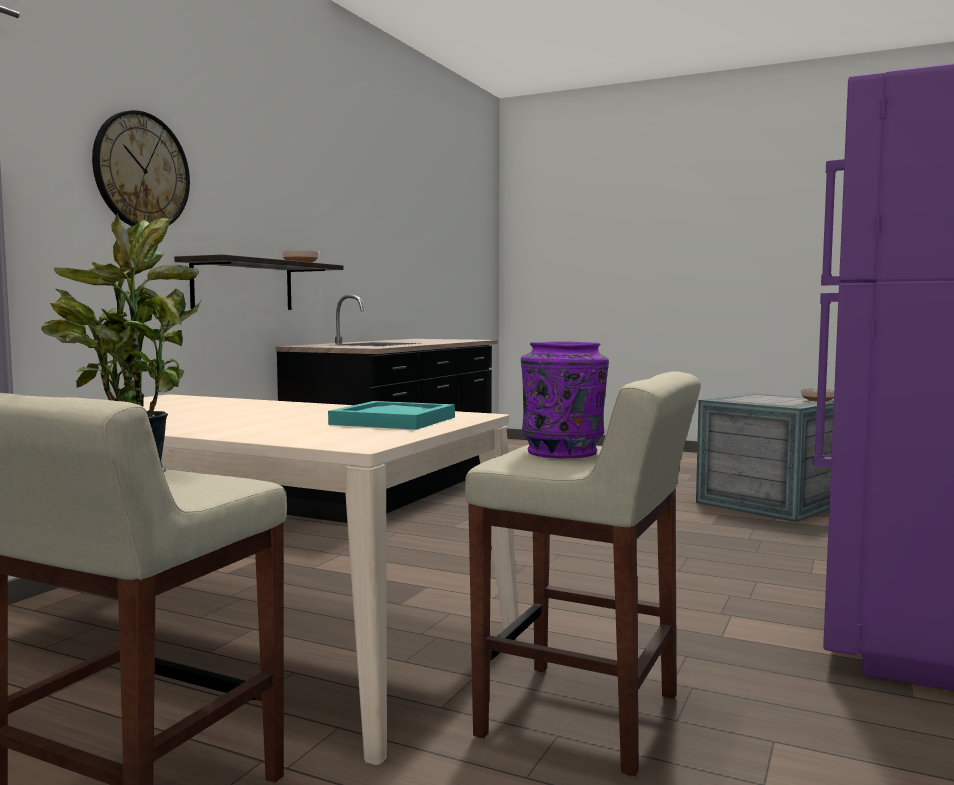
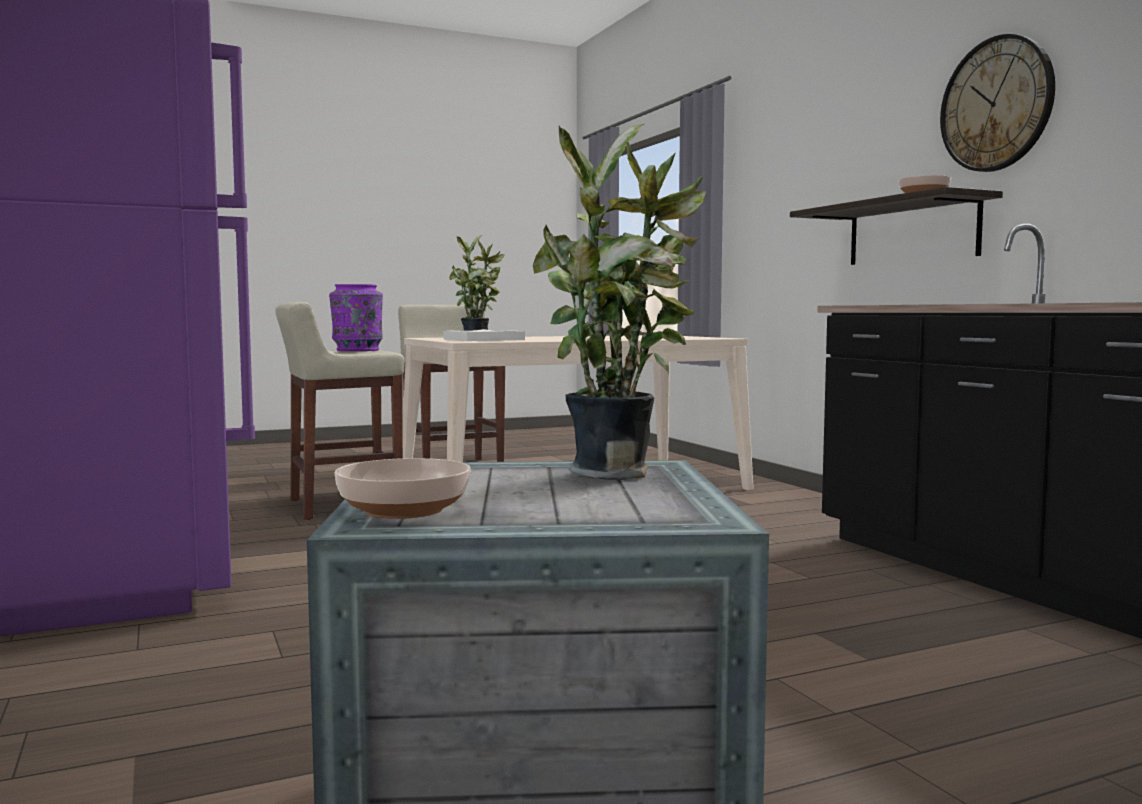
camera: 130 degrees right, 0 degrees up
wall clock [92,110,190,226] -> wall clock moved to [940,34,1055,172]
turquoise tray [328,401,455,430] -> white tray [444,329,525,341]
none -> potted plant [533,124,706,480]

